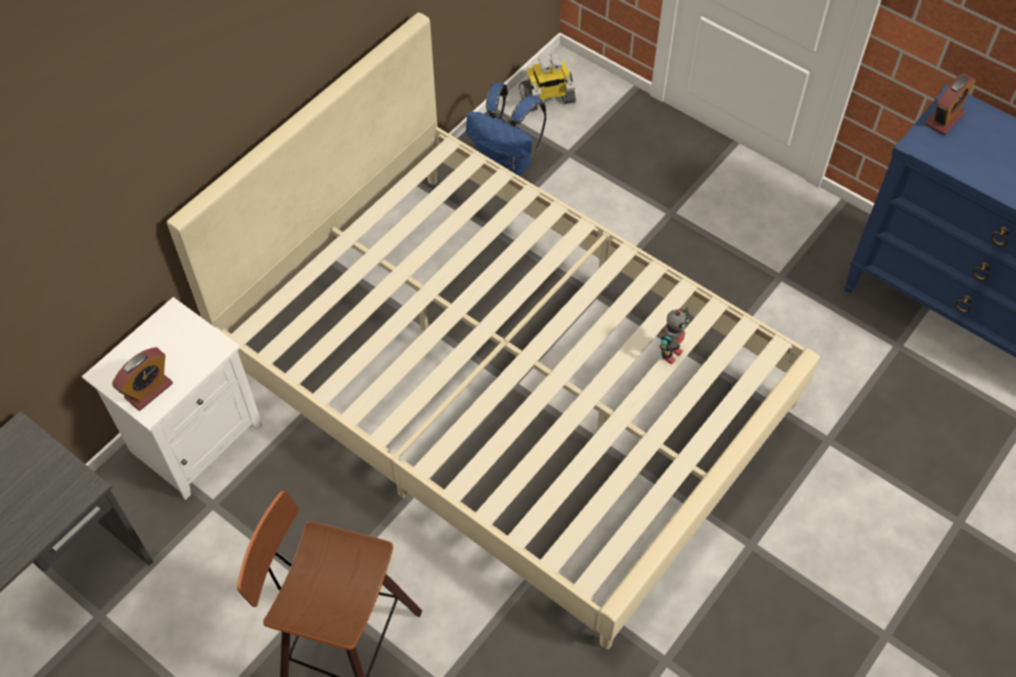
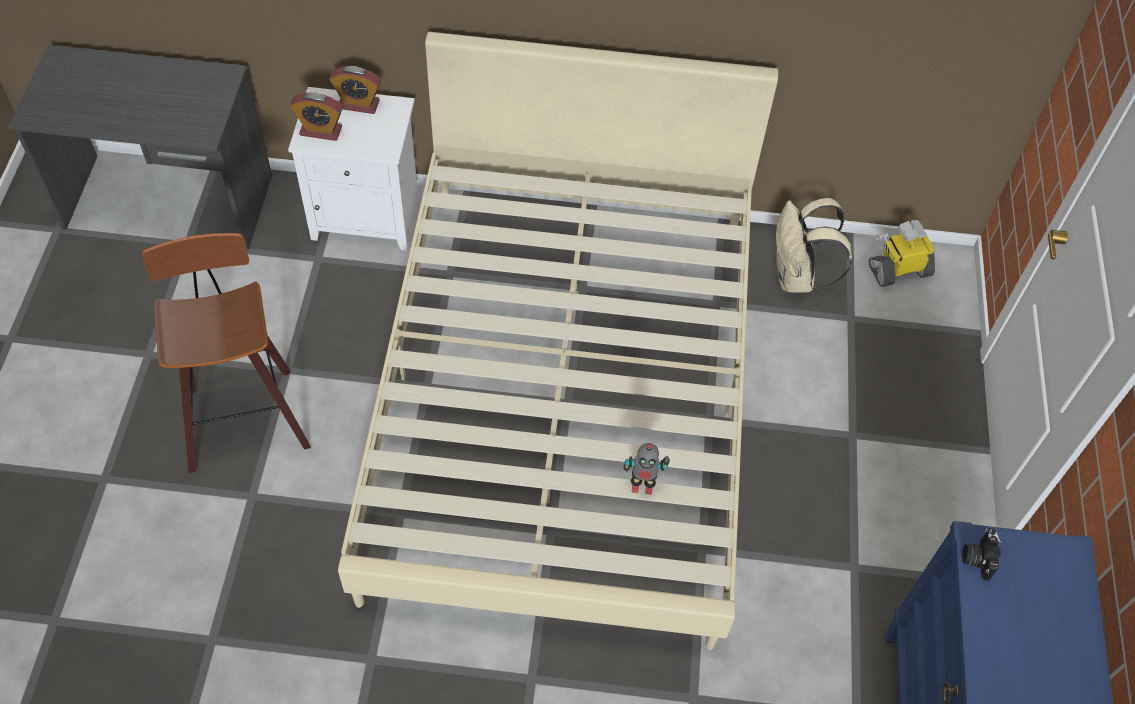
camera: 55 degrees right, 0 degrees up
blue backpack [466,82,547,176] -> beige backpack [776,198,852,293]
toy robot [519,53,576,111] -> toy robot turned 120 degrees clockwise [869,220,935,287]
alarm clock [925,73,976,135] -> alarm clock moved to [329,66,381,114]
none -> camera [962,528,1001,581]

